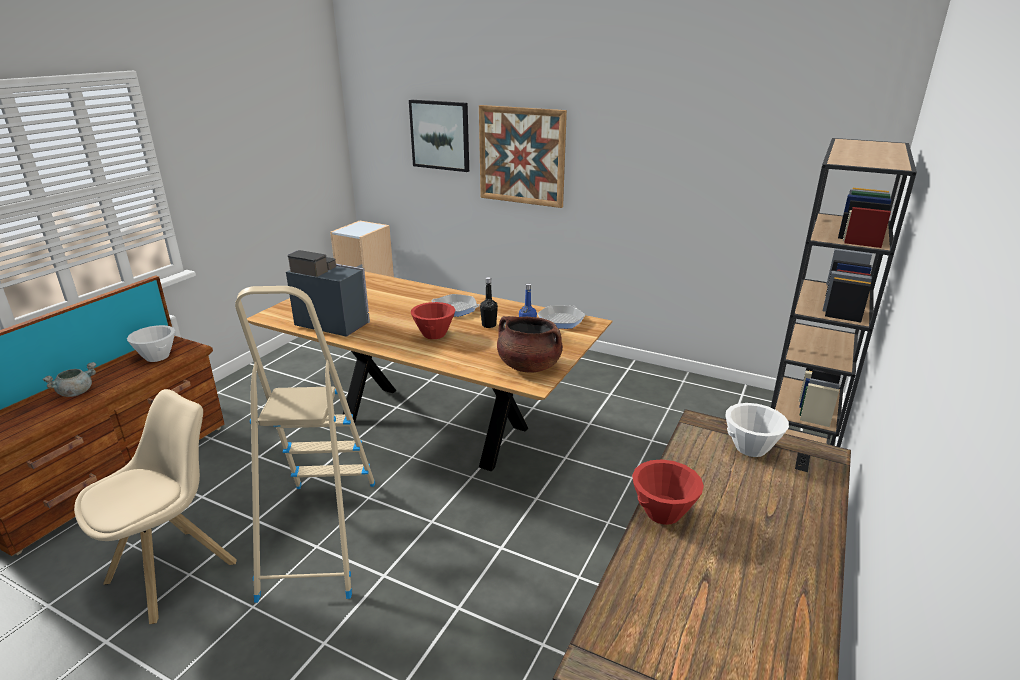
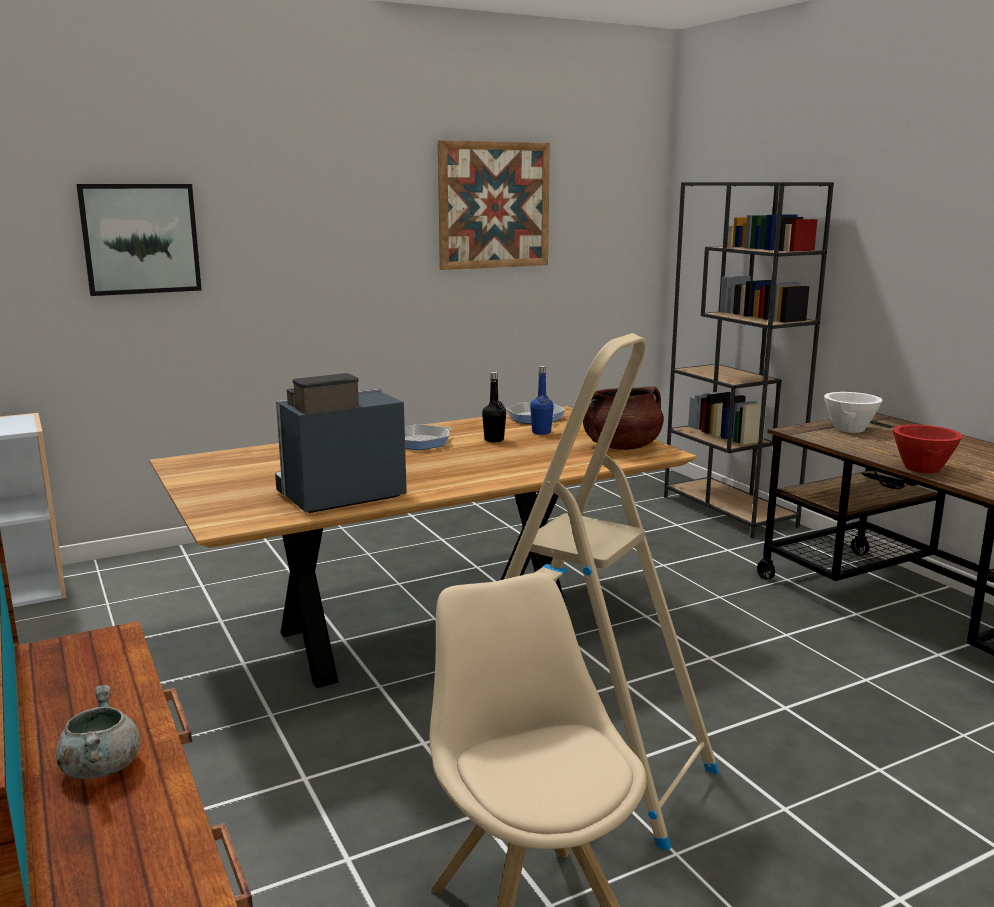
camera: 55 degrees left, 10 degrees down
white bowl [127,325,175,362] -> none
red bowl [411,302,455,339] -> none
picture [479,105,567,208] -> picture moved to [438,140,550,270]

